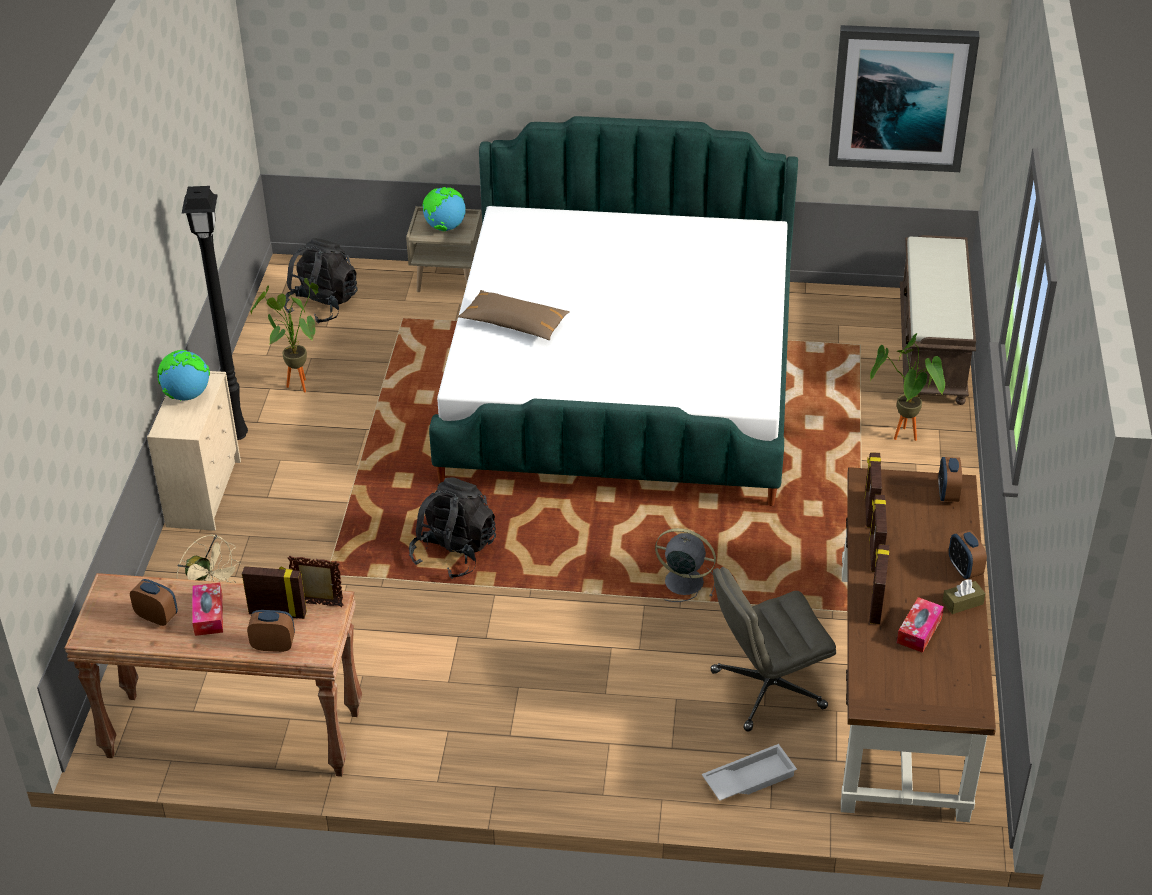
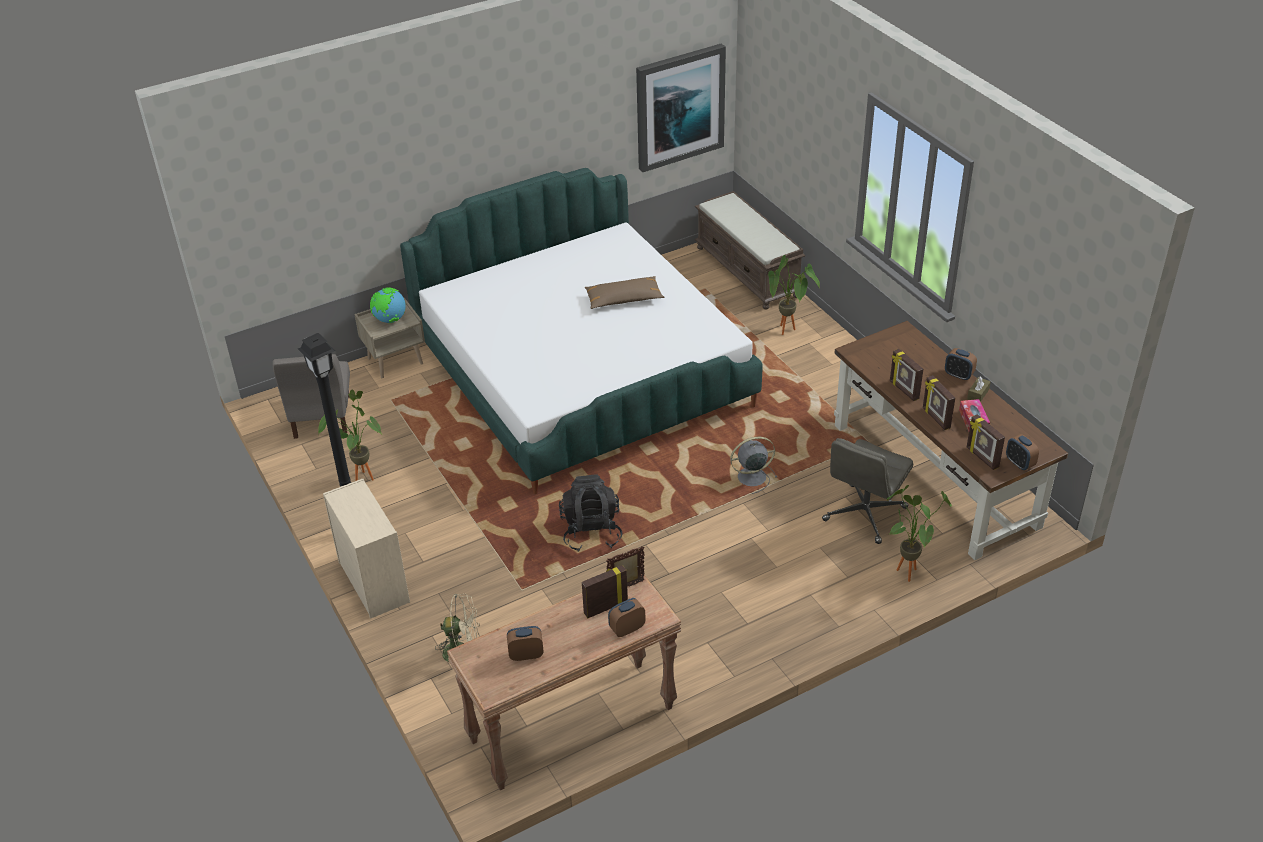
camera: 35 degrees left, 0 degrees up
globe [157,350,210,401] -> none
tissue box [192,583,223,636] -> none
black backpack [284,238,358,324] -> grey chair [273,354,350,439]
brown pillow [458,290,570,340] -> brown pillow moved to [585,276,664,309]
white tray [702,744,797,801] -> potted plant [887,485,952,582]
picture frame [865,452,882,528] -> picture frame moved to [967,414,1005,470]
alarm clock [938,457,962,502] -> alarm clock moved to [1006,434,1039,470]

